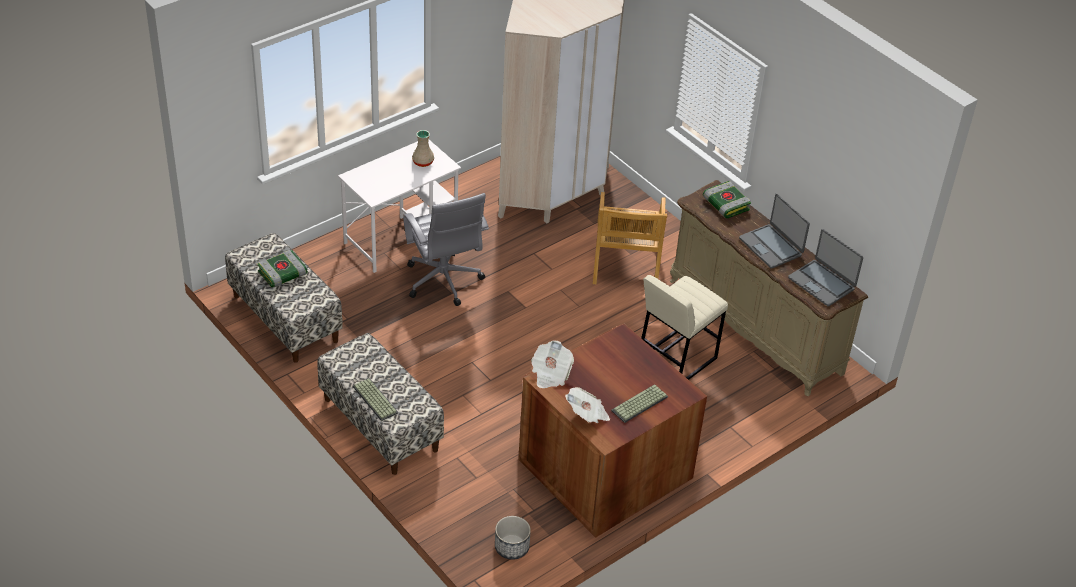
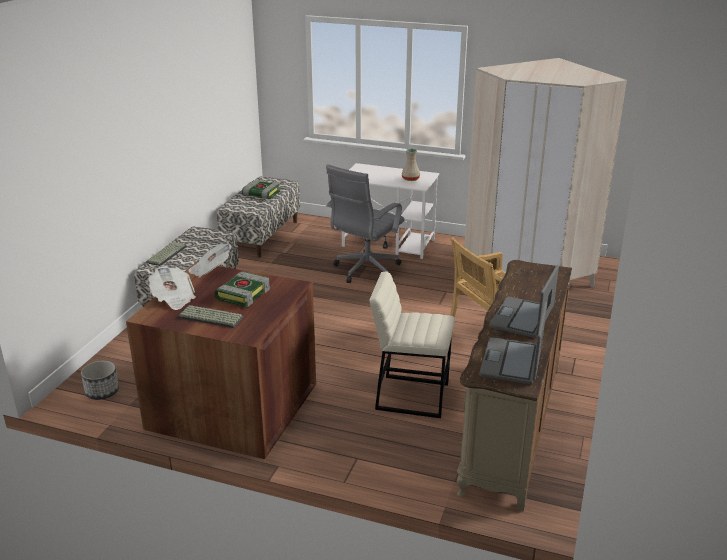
camera: 60 degrees right, 15 degrees down
book [703,181,751,218] -> book moved to [214,271,270,307]

